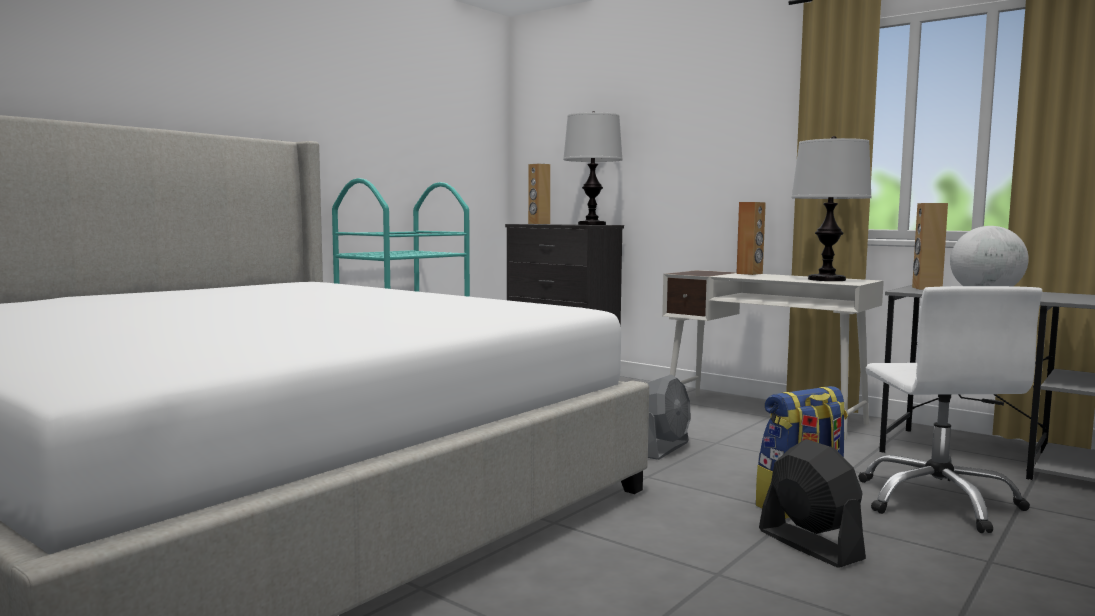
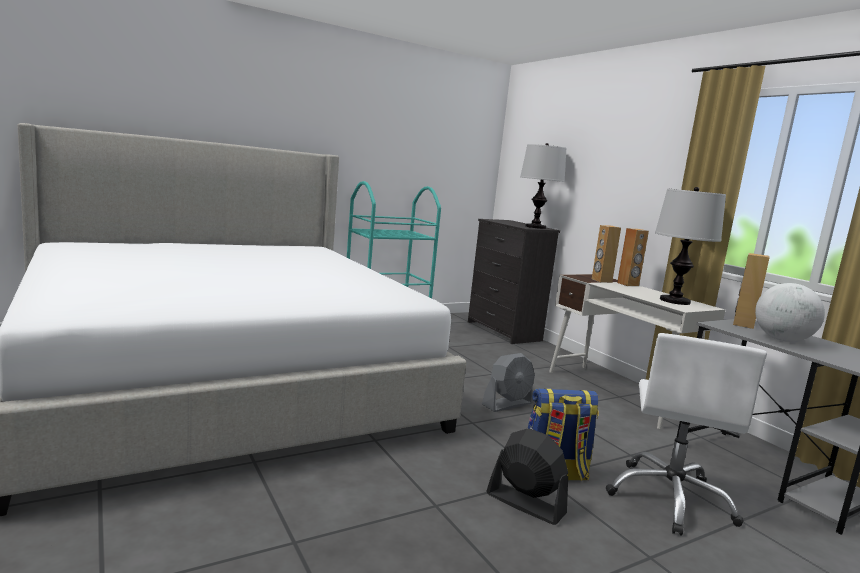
camera: 20 degrees right, 5 degrees up
brown speaker [528,163,550,224] -> brown speaker moved to [592,225,621,283]
black fan [759,439,866,568] -> black fan turned 45 degrees counterclockwise [486,428,568,525]

